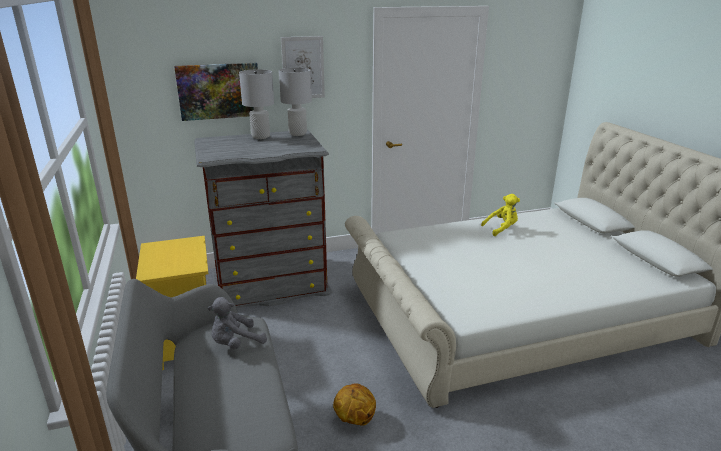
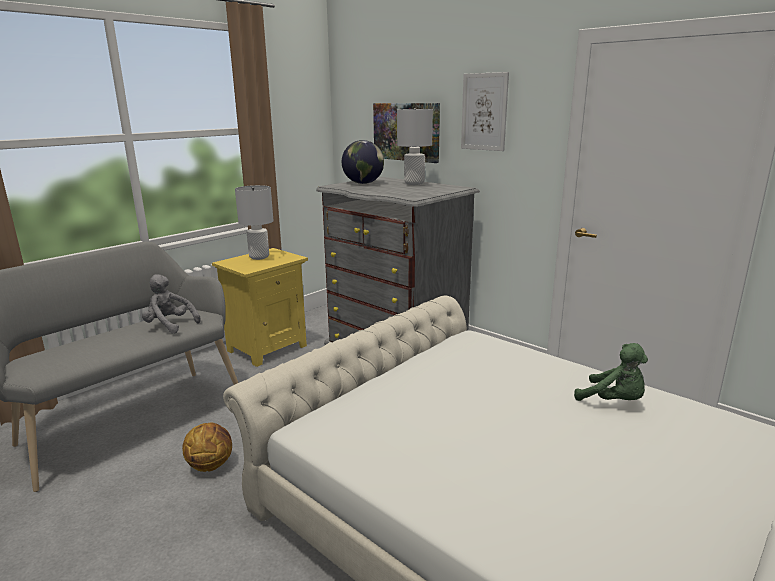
camera: 60 degrees right, 5 degrees down
grey table lamp [279,68,312,136] -> grey table lamp moved to [235,185,273,260]
yellow plush toy [481,194,520,236] -> green plush toy [574,343,648,401]
none -> globe [342,140,384,184]

